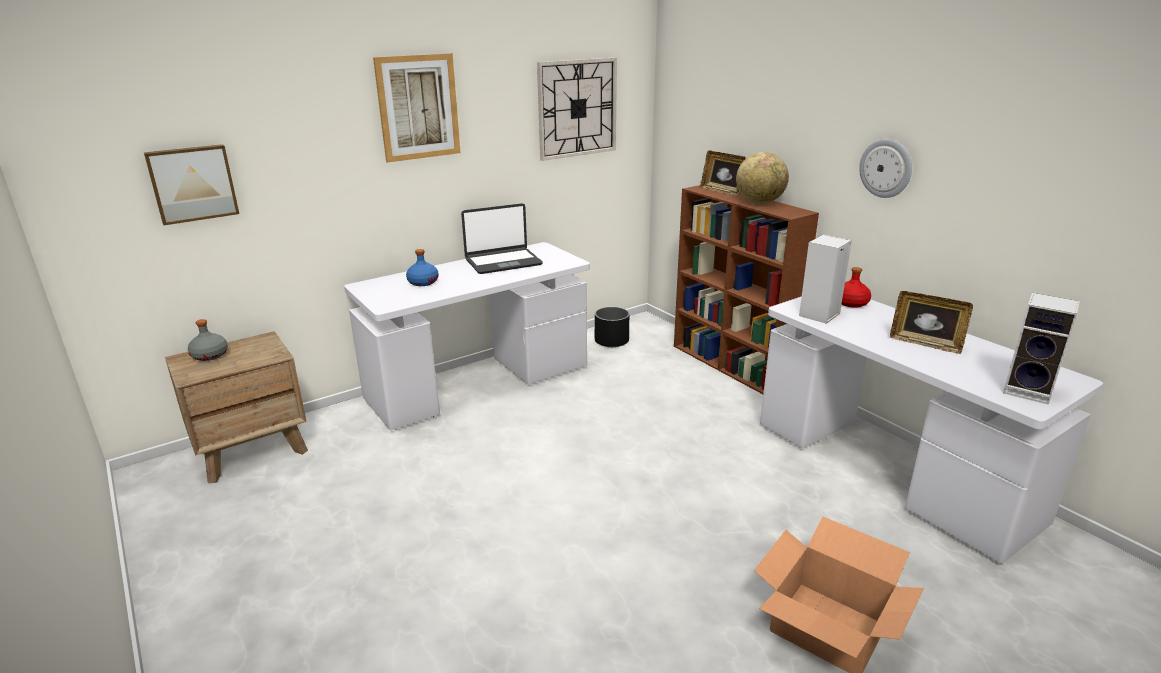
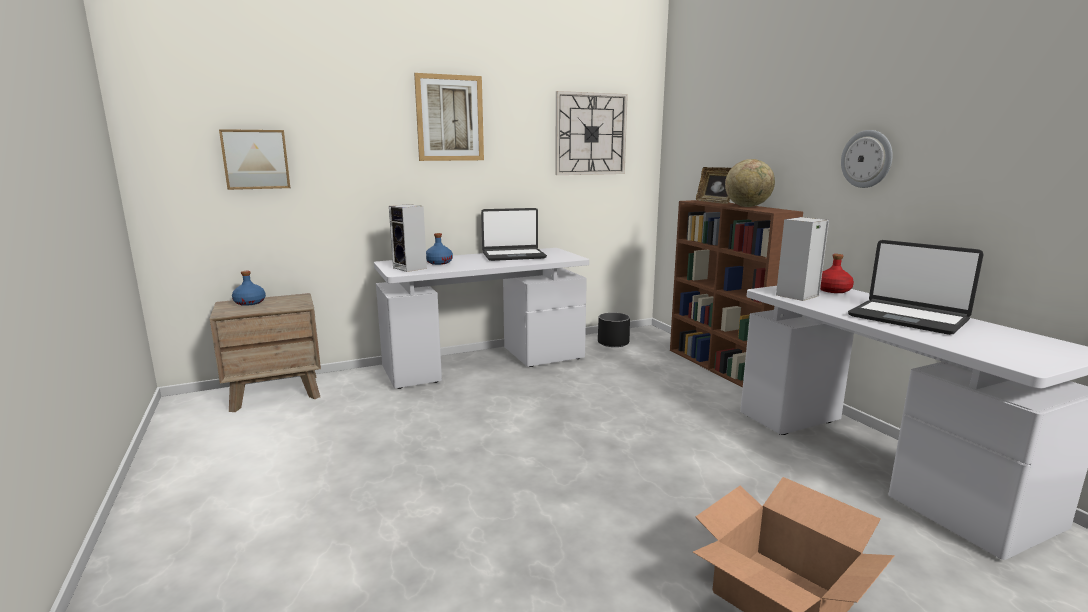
camera: 10 degrees right, 10 degrees down
grey bottle [188,319,228,361] -> blue bottle [232,271,266,306]
picture frame [890,291,973,354] -> laptop [848,240,984,335]
speaker [1003,293,1080,405] -> speaker moved to [389,204,427,272]

